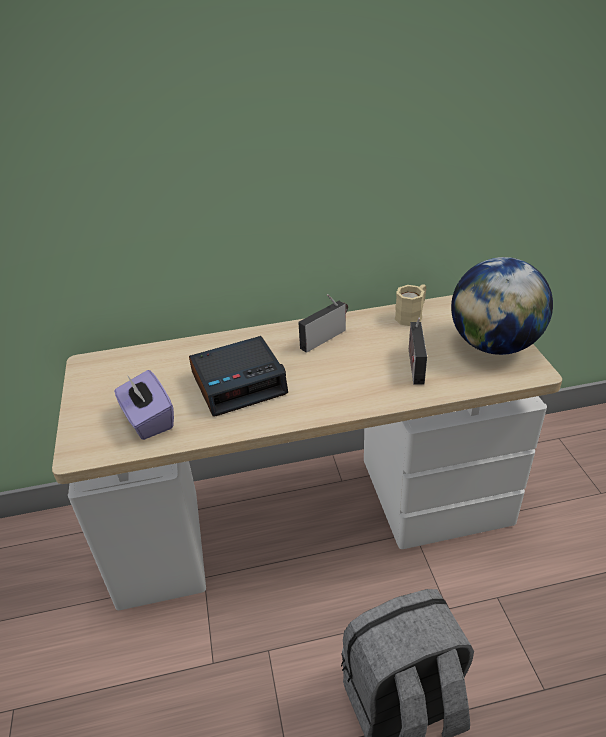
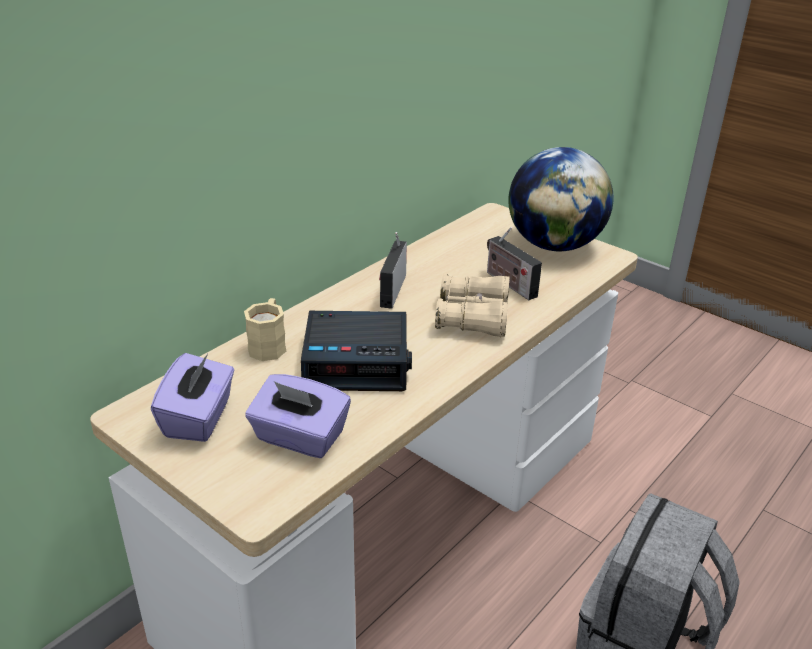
camera: 40 degrees left, 5 degrees down
alarm clock [189,336,288,416] -> alarm clock turned 60 degrees clockwise [301,311,412,391]
beige mug [395,285,426,326] -> beige mug moved to [244,298,286,361]
none -> purple tissue box [151,353,234,442]
none -> beige binoculars [435,273,510,337]

